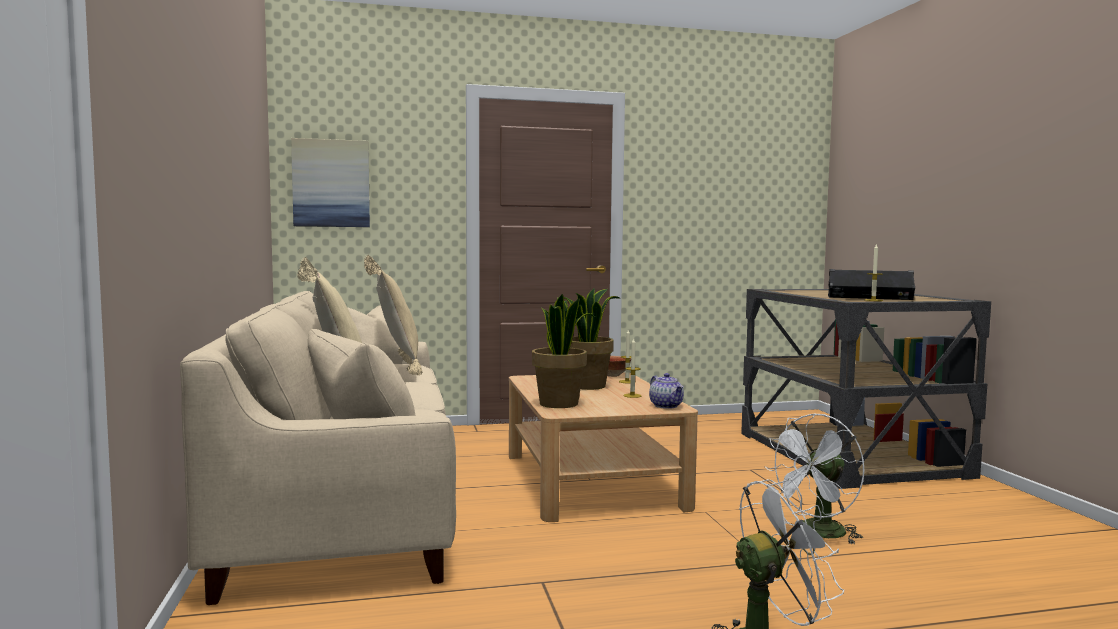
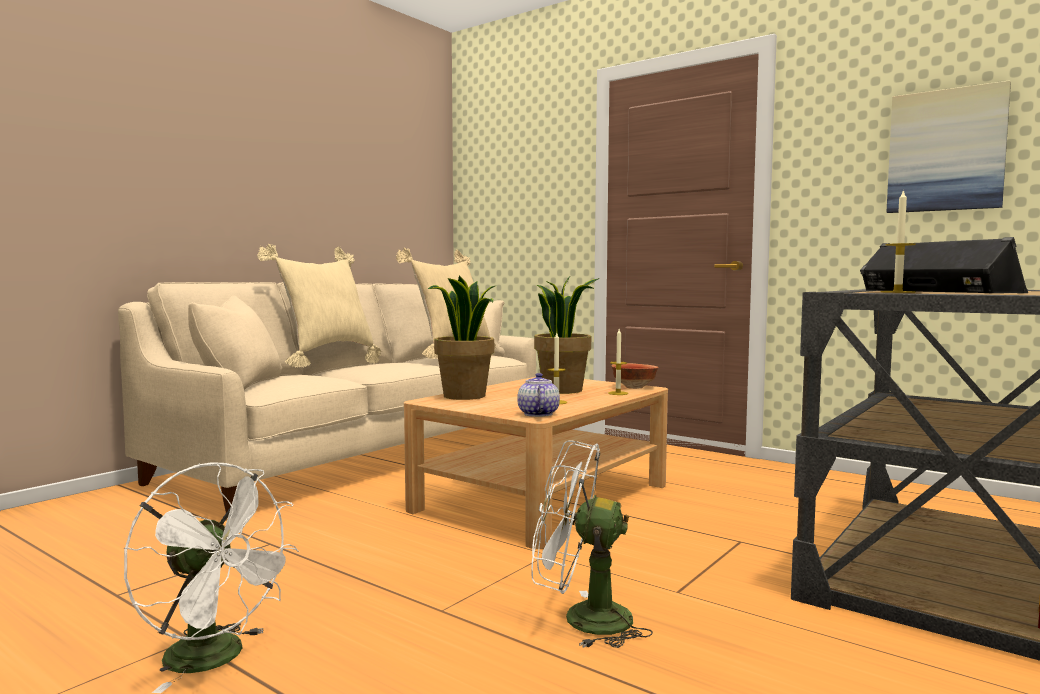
camera: 50 degrees right, 0 degrees up
picture [291,138,370,227] -> picture moved to [886,80,1011,213]
teapot [649,373,684,409] -> teapot turned 150 degrees clockwise [517,373,560,417]

